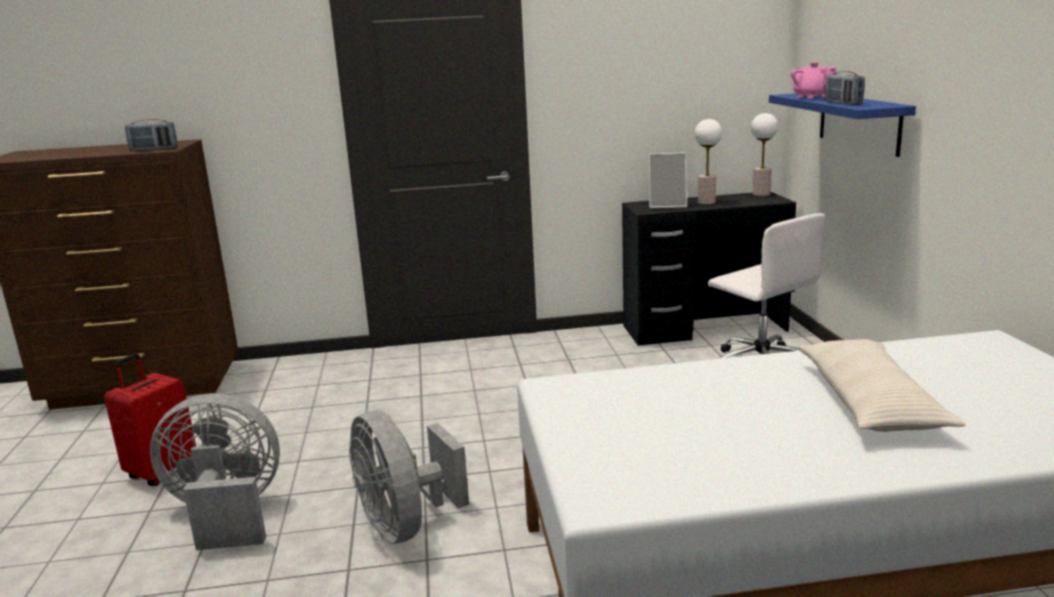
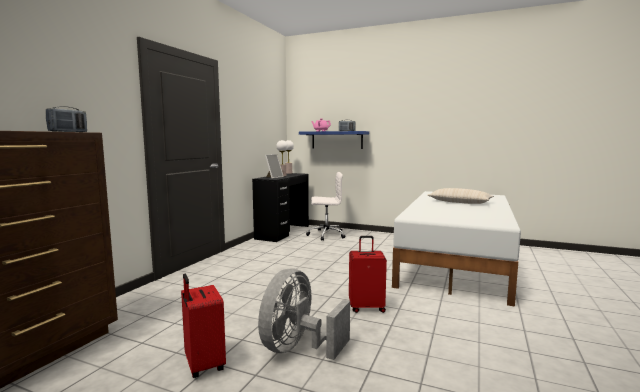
camera: 60 degrees left, 10 degrees down
grey fan [349,410,469,544] -> red suitcase [349,236,387,313]

